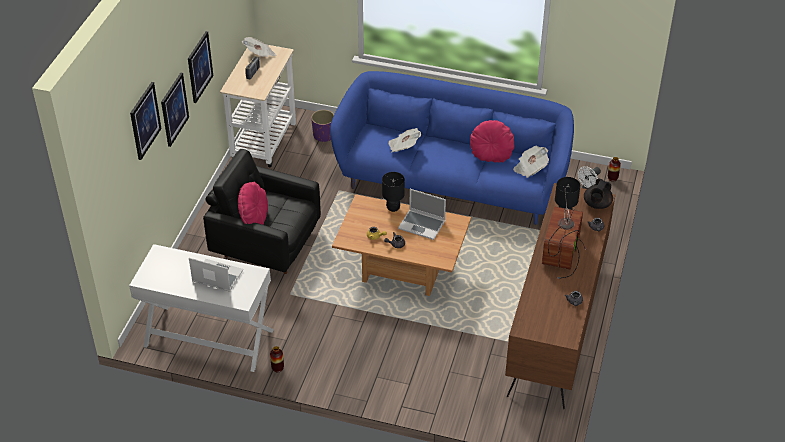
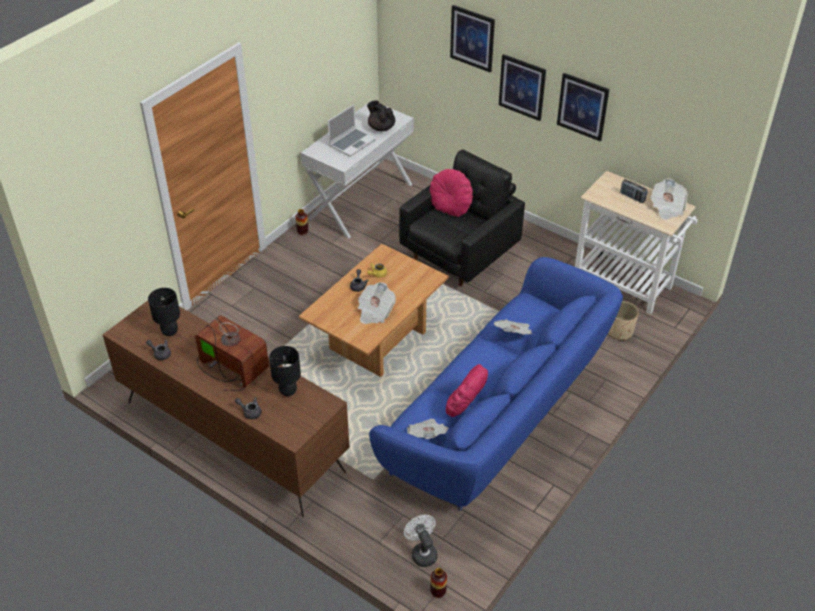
camera: 110 degrees right, 0 degrees up
purple planter [311,110,334,142] -> beige planter [608,301,639,340]
black table lamp [382,172,405,212] -> black table lamp moved to [148,288,180,336]
laptop [398,189,446,240] -> newspaper [358,282,396,324]
black teapot [584,179,613,209] -> black teapot moved to [367,100,395,131]

